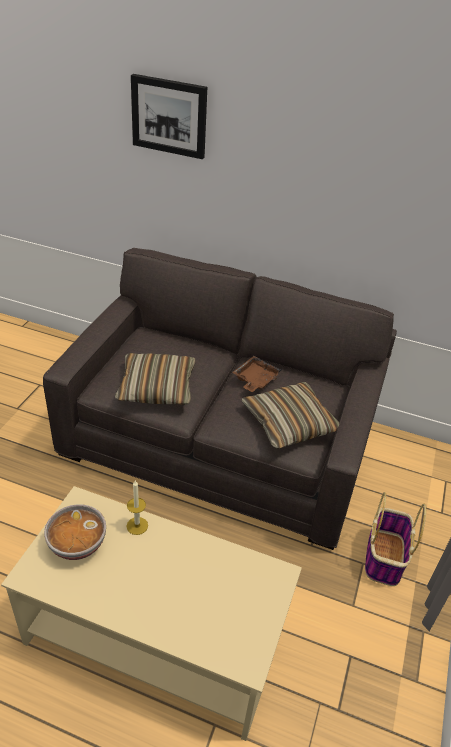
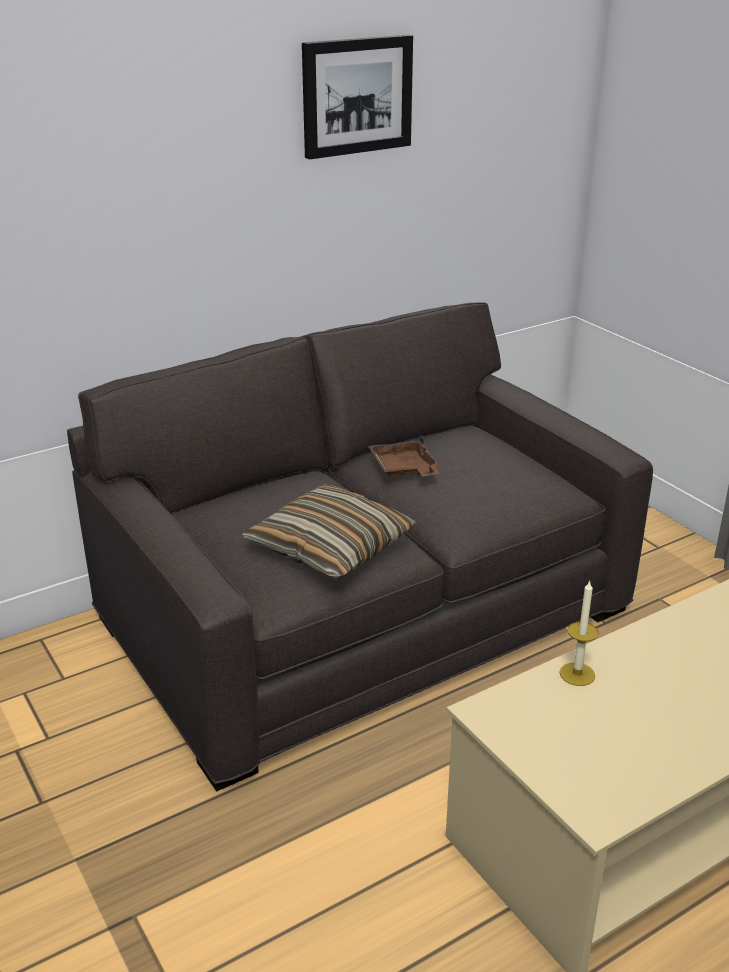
camera: 50 degrees left, 10 degrees down
bowl [44,504,106,560] -> none
picture [131,74,207,159] -> picture moved to [302,35,413,160]
pillow [242,382,340,449] -> none
basket [365,492,426,586] -> none

